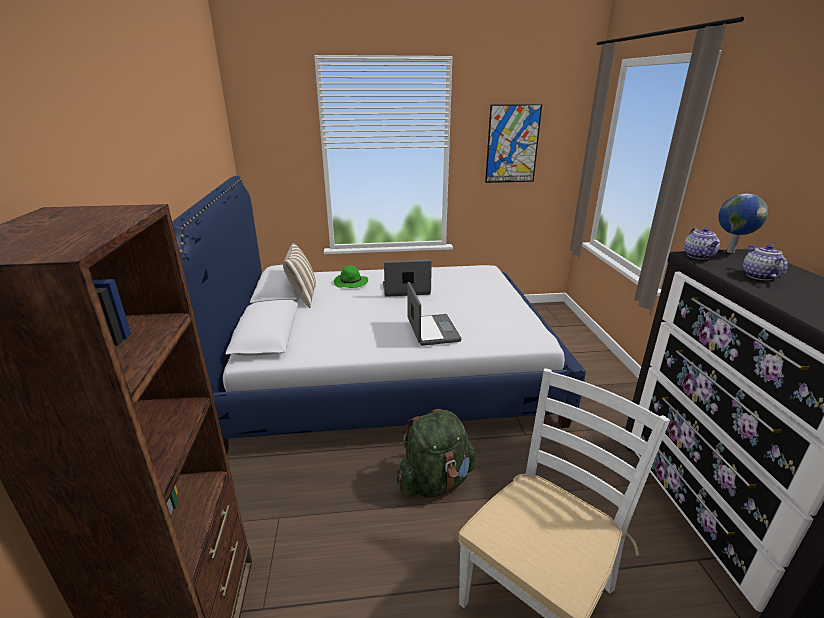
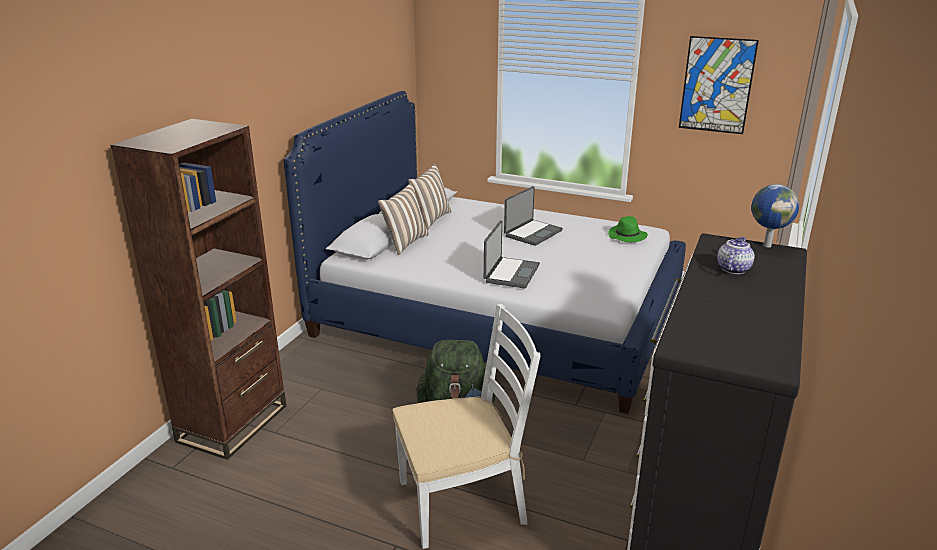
camera: 30 degrees right, 0 degrees up
green hat [334,265,368,288] -> green hat moved to [608,216,648,242]
laptop [383,260,432,297] -> laptop turned 105 degrees clockwise [504,186,563,246]
teapot [684,227,720,259] -> none
none -> pillow [378,183,428,255]

